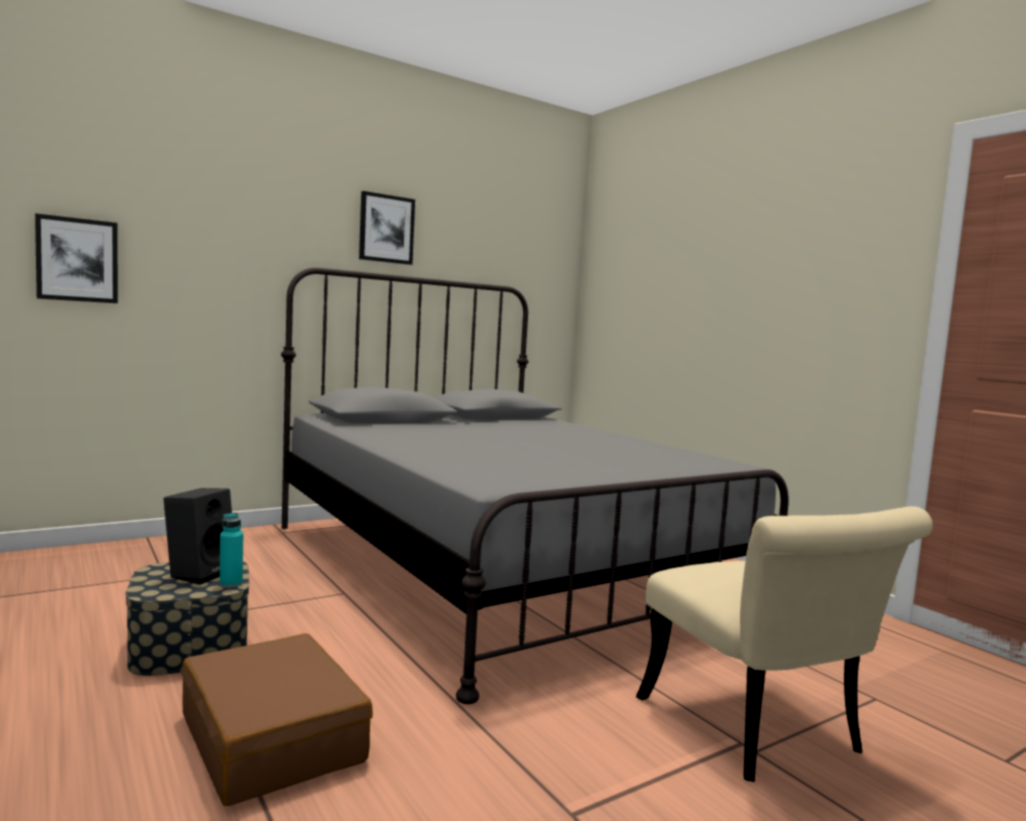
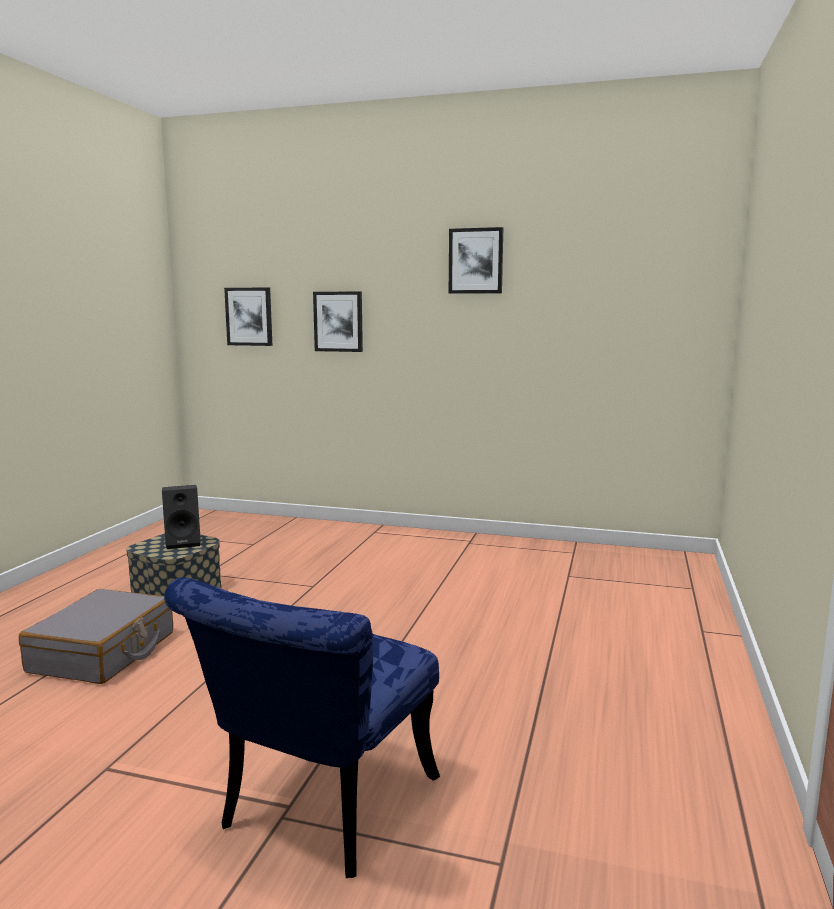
camera: 50 degrees right, 5 degrees up
brown suitcase [182,633,373,806] -> grey suitcase [19,589,173,684]
turquoise bottle [220,512,243,588] -> none
grey bed [281,268,789,704] -> none
beige chair [636,506,933,782] -> blue chair [164,577,440,878]
none -> picture [313,292,363,352]

